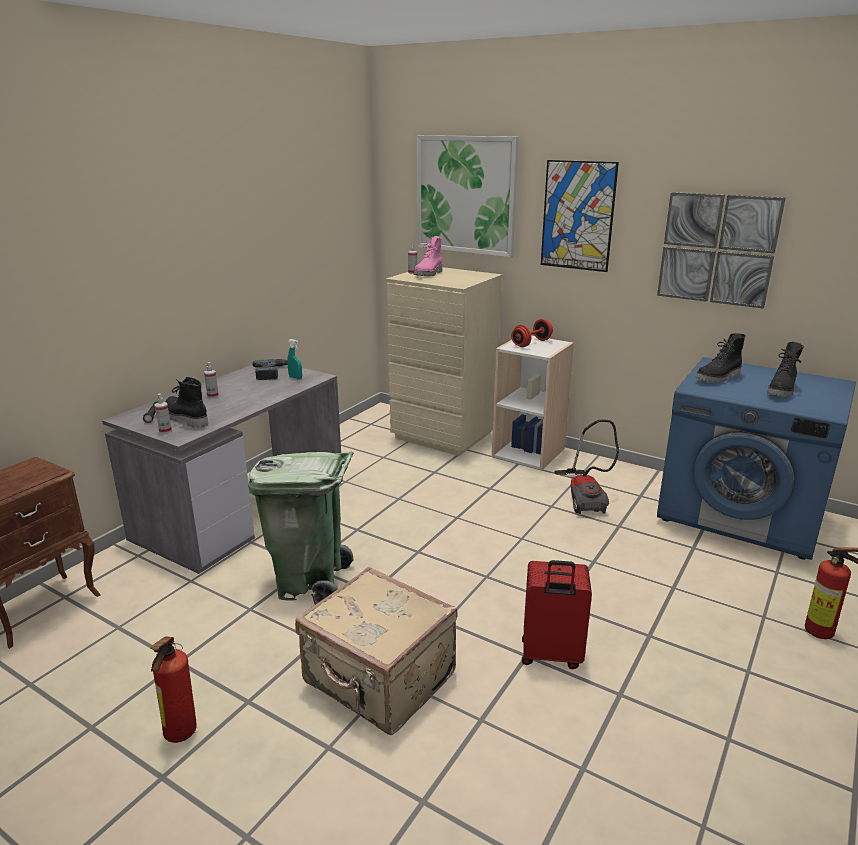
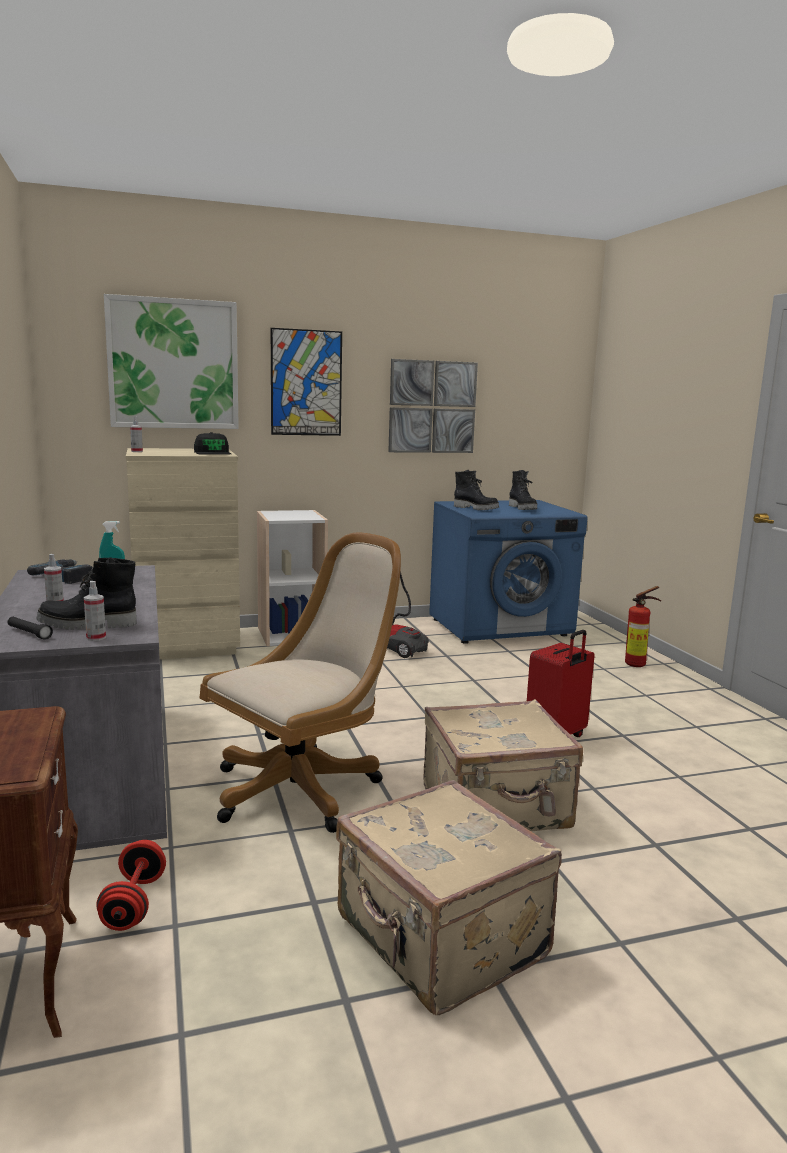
camera: 50 degrees left, 10 degrees down
fire extinguisher [151,637,197,743] -> beige suitcase [336,780,562,1015]
green trash can [248,452,354,605] -> office chair [200,533,401,833]
pink boot [414,236,442,276] -> none
red dumbbell [511,319,553,347] -> red dumbbell moved to [96,840,166,931]
black boot [695,333,746,383] -> black boot turned 60 degrees counterclockwise [454,470,499,510]
none -> black cap [194,432,231,455]

